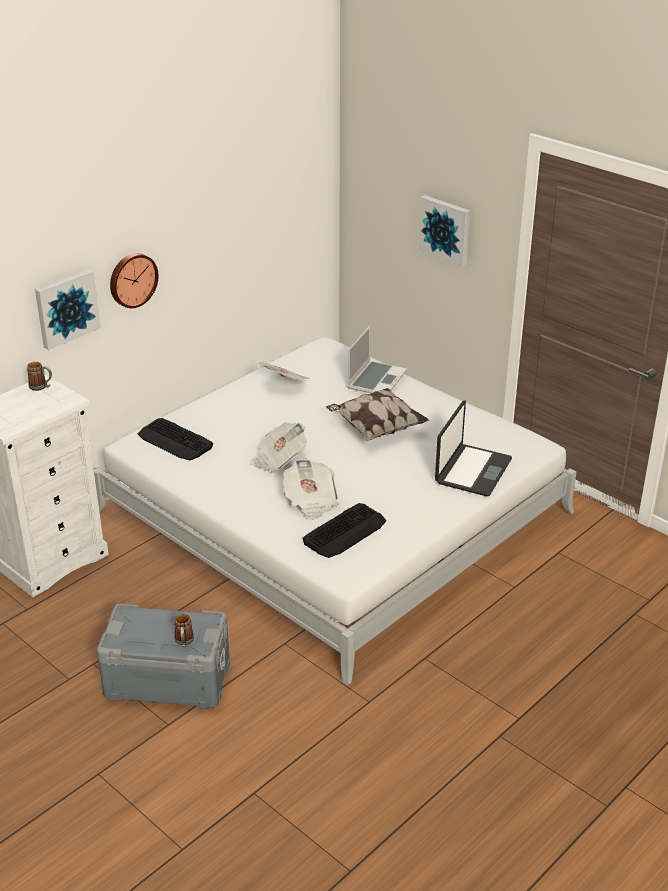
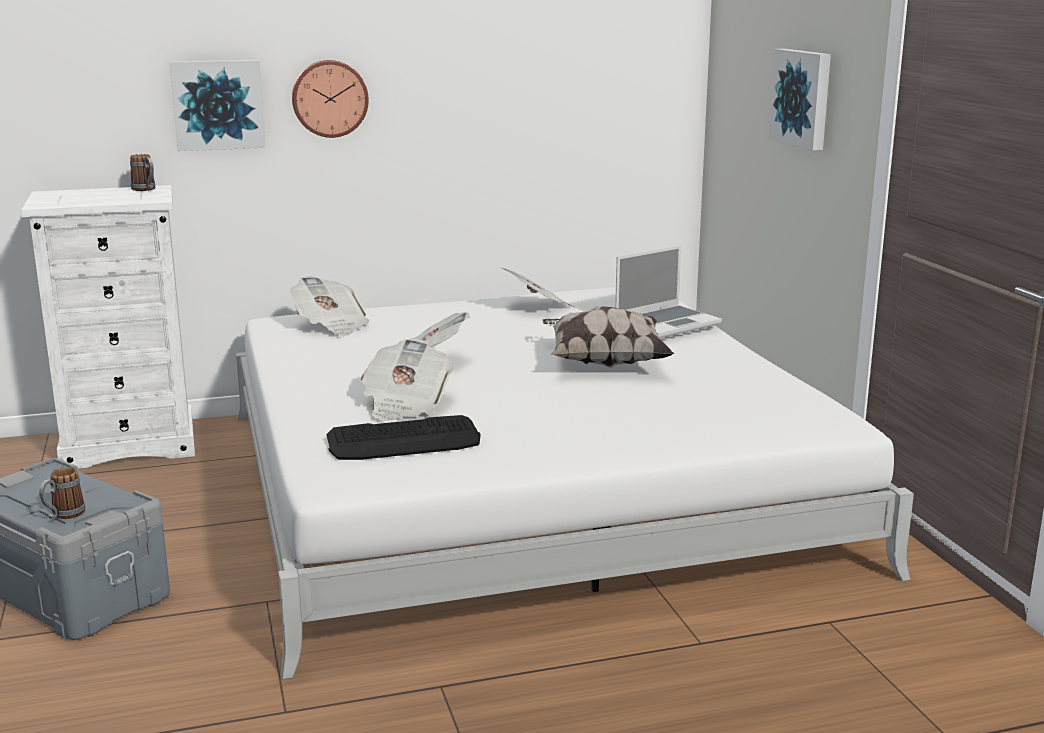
camera: 30 degrees right, 15 degrees down
keyboard [137,418,213,460] -> newspaper [290,276,369,336]
laptop [435,400,512,496] -> none

